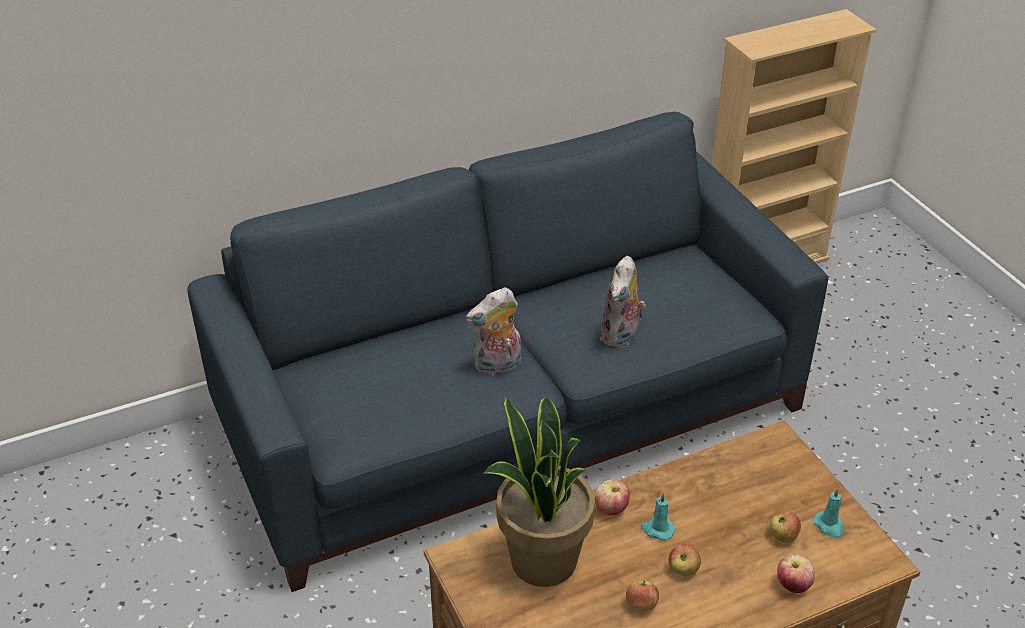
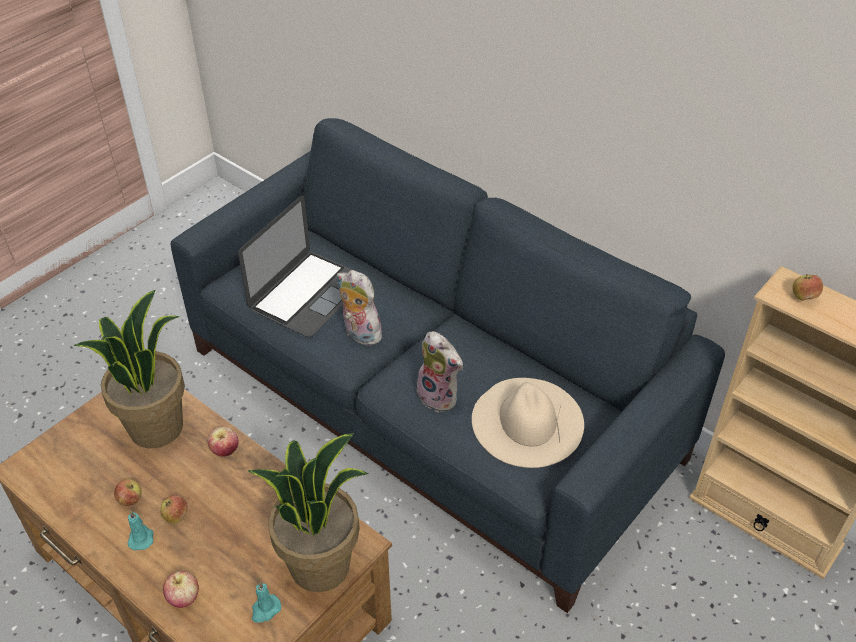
camera: 65 degrees right, 5 degrees up
plush toy [600,256,646,349] -> plush toy turned 135 degrees counterclockwise [416,331,463,412]
turquoise candle [641,493,675,541] -> turquoise candle moved to [128,511,153,550]
apple [770,511,801,543] -> apple moved to [793,274,823,300]
none -> laptop [238,196,368,337]
none -> potted plant [248,433,368,592]
none -> beige hat [472,378,584,468]

